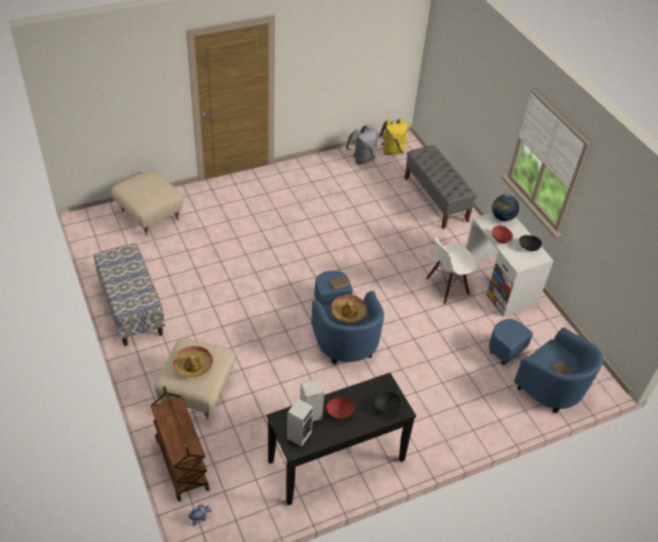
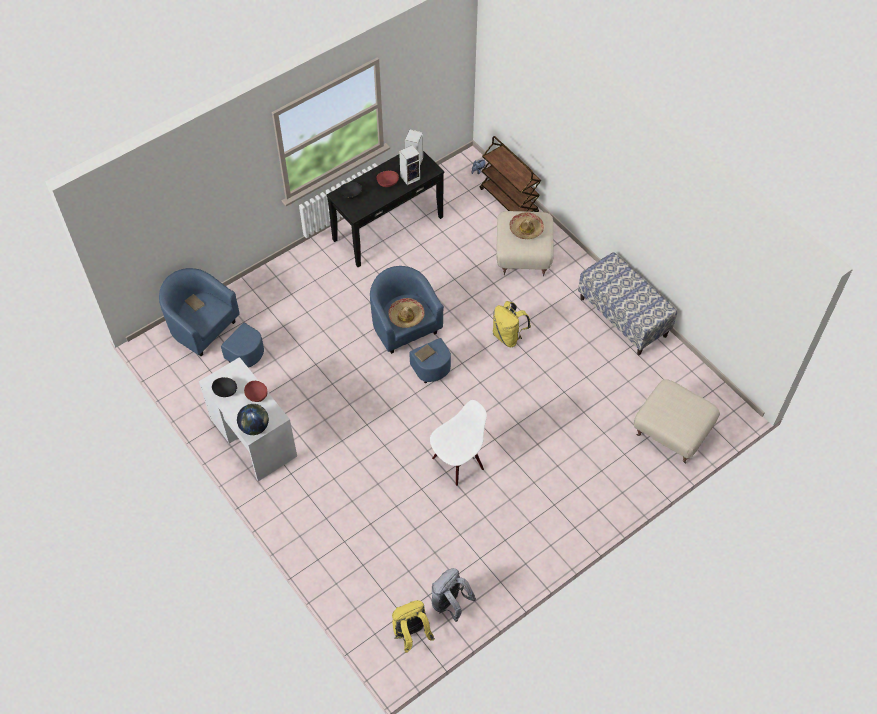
camera: 170 degrees right, 10 degrees up
grey bench [405,145,477,229] -> none
white chair [426,236,479,305] -> white chair moved to [430,400,487,486]
none -> yellow backpack [493,301,531,347]

